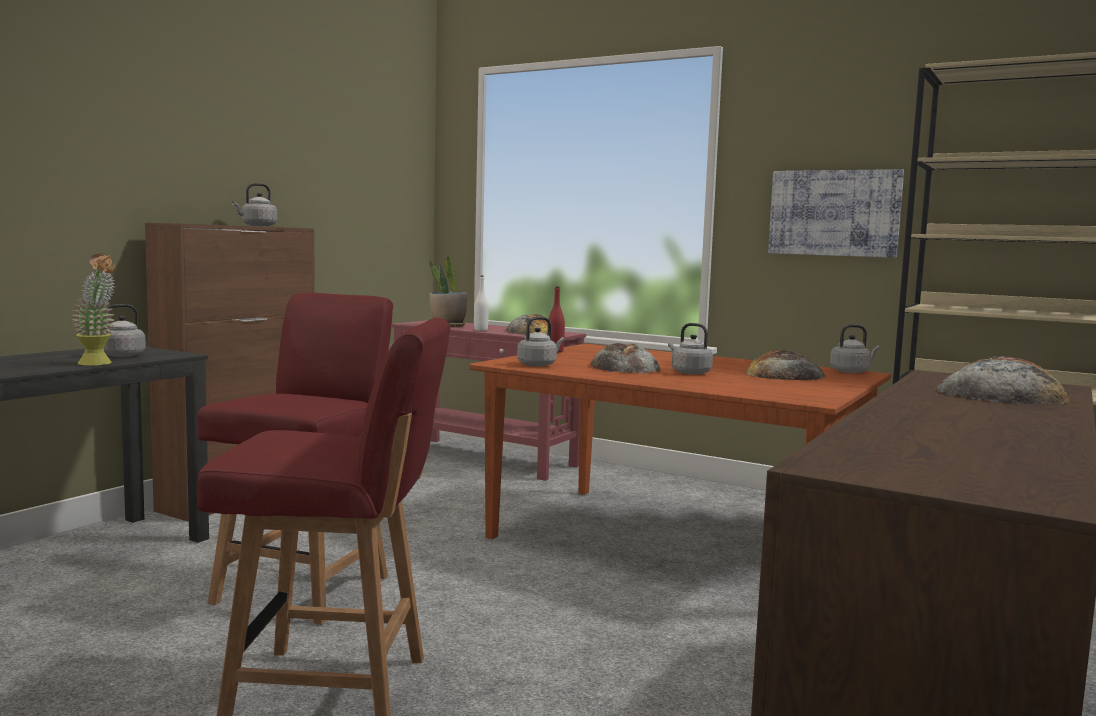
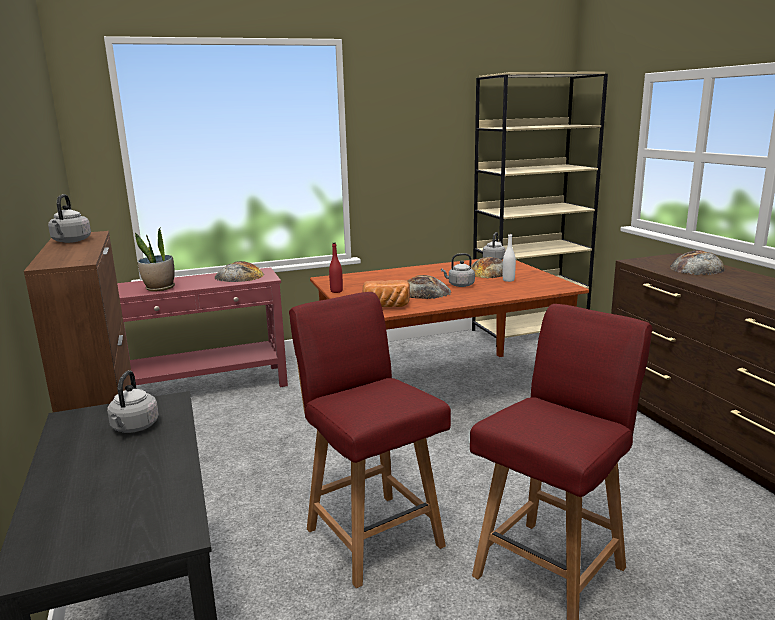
camera: 50 degrees left, 10 degrees up
potted plant [72,253,115,365] -> none
white bottle [474,276,489,331] -> white bottle moved to [503,233,516,282]
grey kettle [517,317,564,367] -> bread [363,280,410,307]
picture [768,169,904,258] -> none

